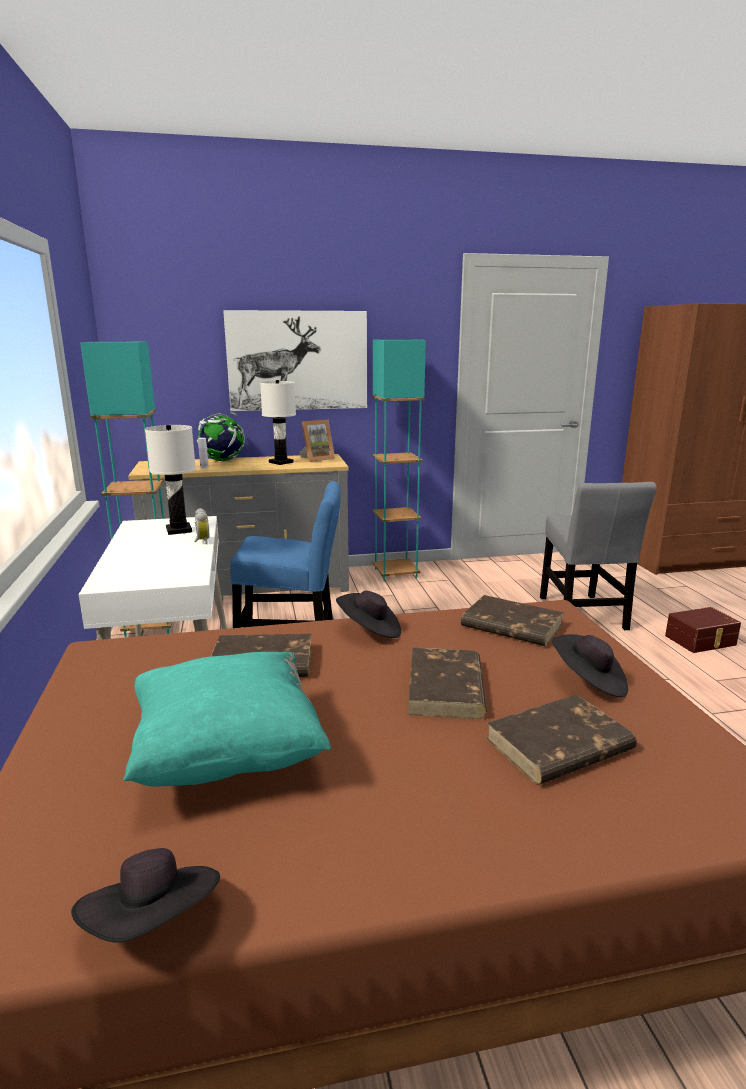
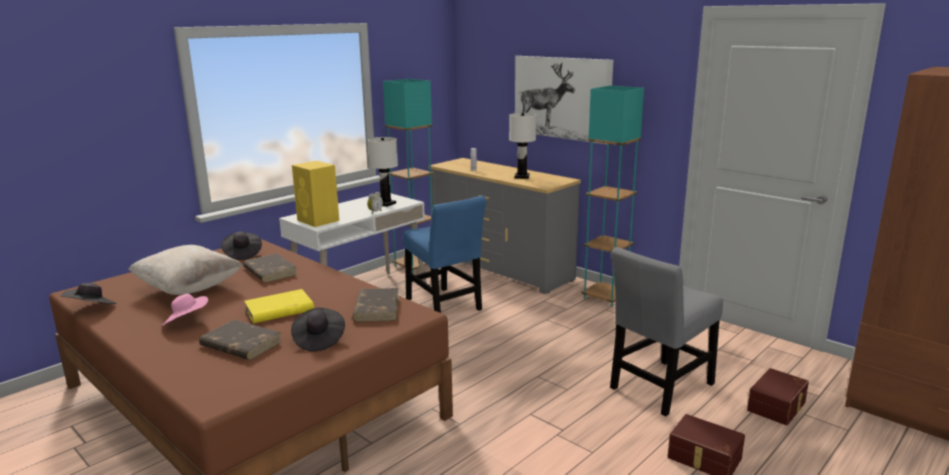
camera: 55 degrees right, 0 degrees up
turquoise pillow [123,652,331,786] -> beige pillow [128,245,243,295]
globe [197,413,245,461] -> none
picture frame [300,419,335,462] -> none
black hat [336,591,401,638] -> black hat moved to [221,231,262,260]
brown book [408,648,487,719] -> yellow book [244,289,314,324]
none -> pink hat [162,294,208,326]
none -> yellow speaker [292,161,339,227]
none -> brown storage box [747,368,809,425]

